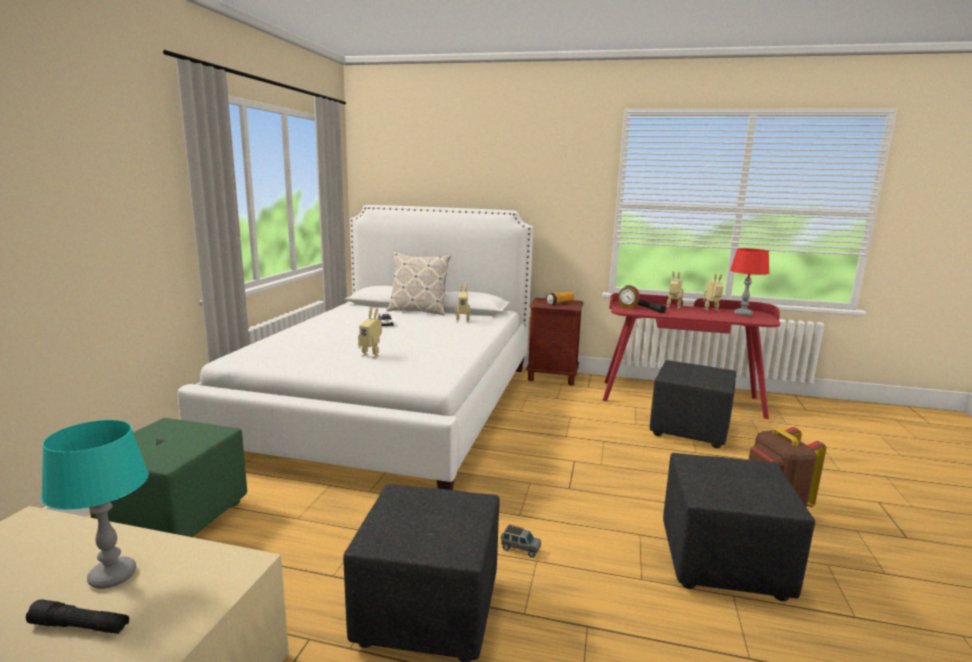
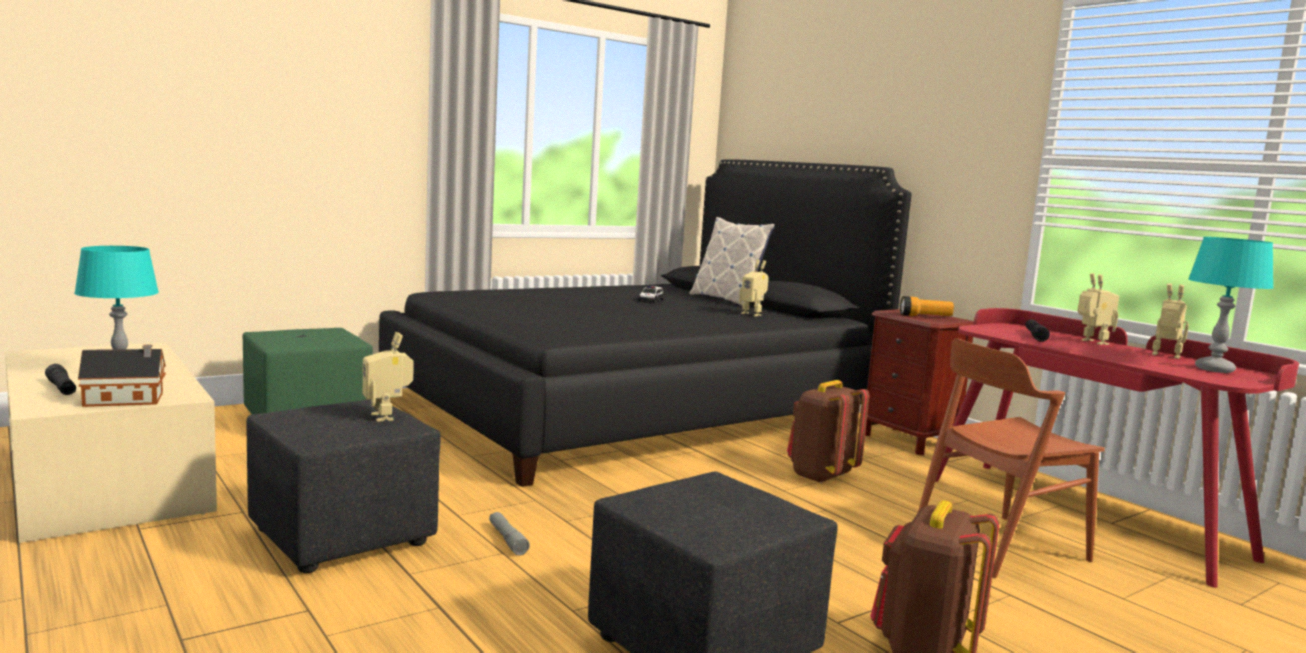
camera: 40 degrees right, 5 degrees down
white bed [178,205,533,490] -> black bed [379,159,912,487]
toy robot [358,308,382,358] -> toy robot moved to [362,332,414,422]
grey toy car [501,525,541,558] -> grey flashlight [489,512,530,556]
alarm clock [618,285,640,310] -> none
black ottoman [650,360,736,448] -> brown chair [918,338,1105,578]
red table lamp [730,248,769,316] -> turquoise table lamp [1188,237,1274,373]
none -> toy house [78,345,166,407]
none -> brown backpack [787,380,869,484]

